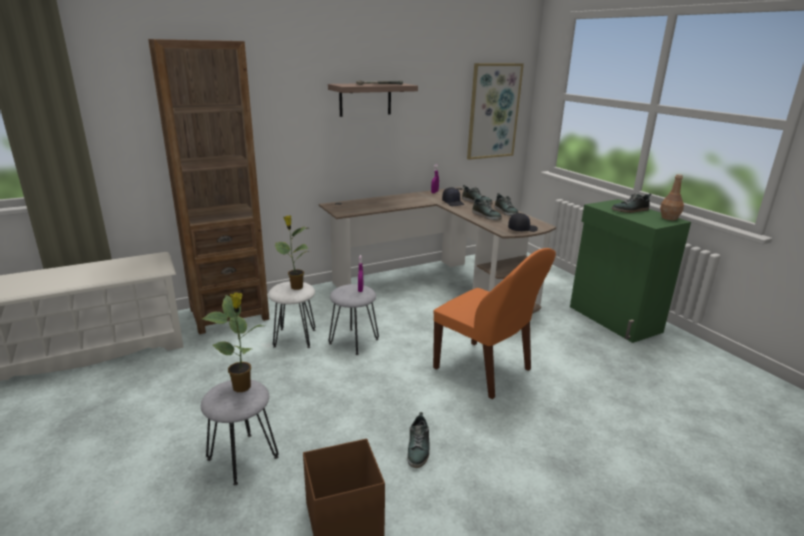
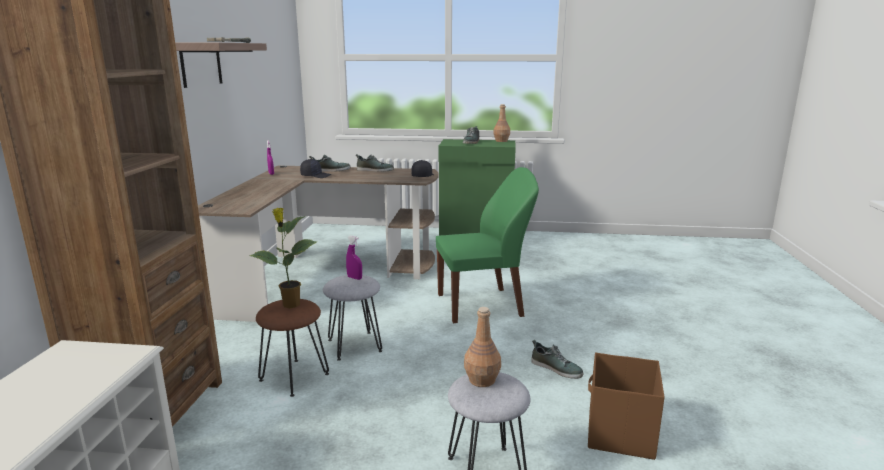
camera: 55 degrees left, 5 degrees down
potted plant [202,292,263,392] -> brown bottle [464,307,501,387]
white stool [268,281,315,348] -> brown stool [256,299,329,397]
orange chair [433,248,556,399] -> green chair [436,167,539,323]
picture [467,63,524,160] -> none
shoe [472,197,502,220] -> none

